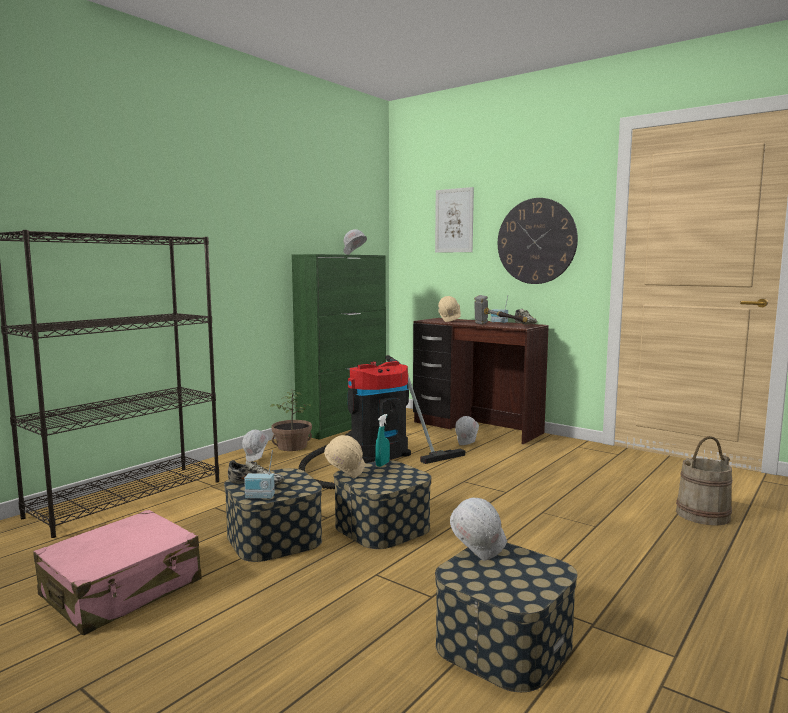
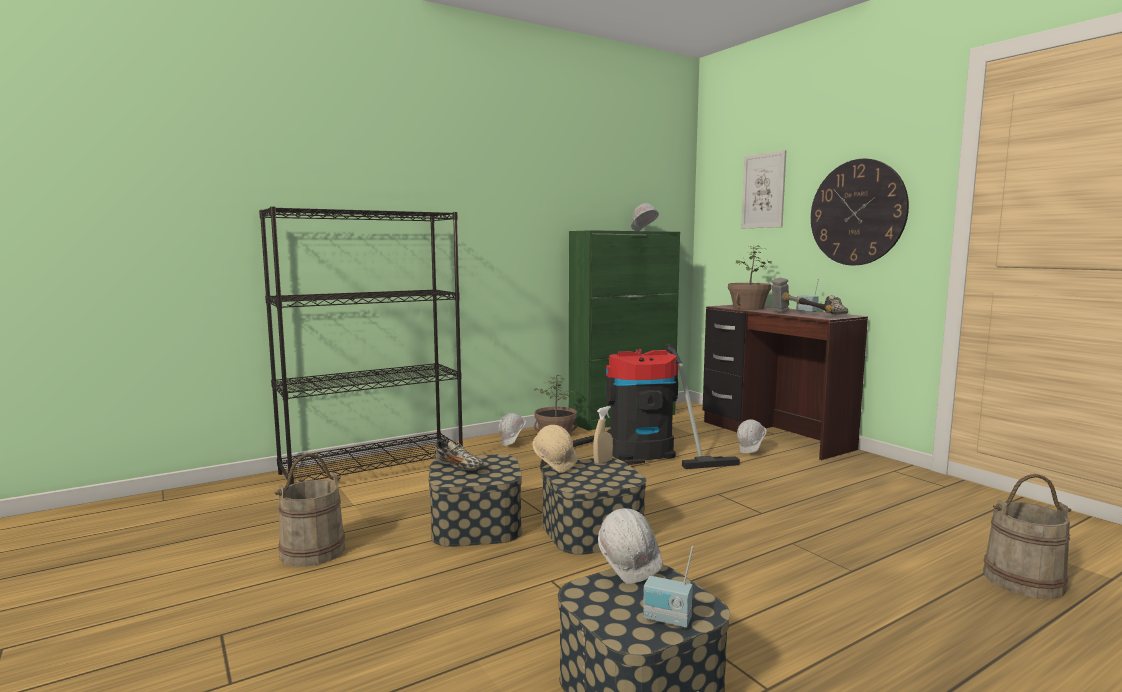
camera: 20 degrees right, 0 degrees up
pink suitcase [33,510,202,635] -> beige bucket [274,453,345,567]
radio [244,450,275,499] -> radio moved to [643,546,694,628]
turquoise spray bottle [375,414,390,467] -> beige spray bottle [593,406,613,464]
beige hard hat [438,296,461,322] -> potted plant [728,245,772,310]

